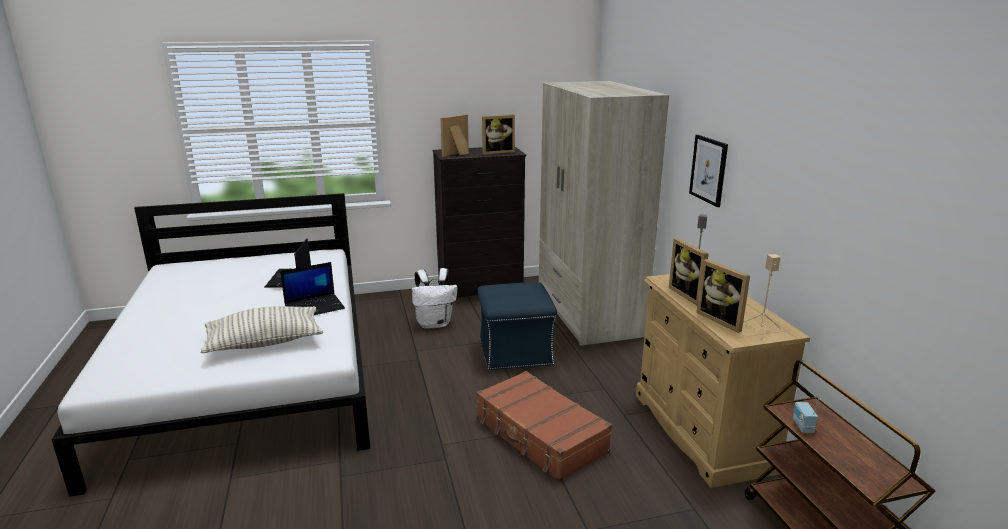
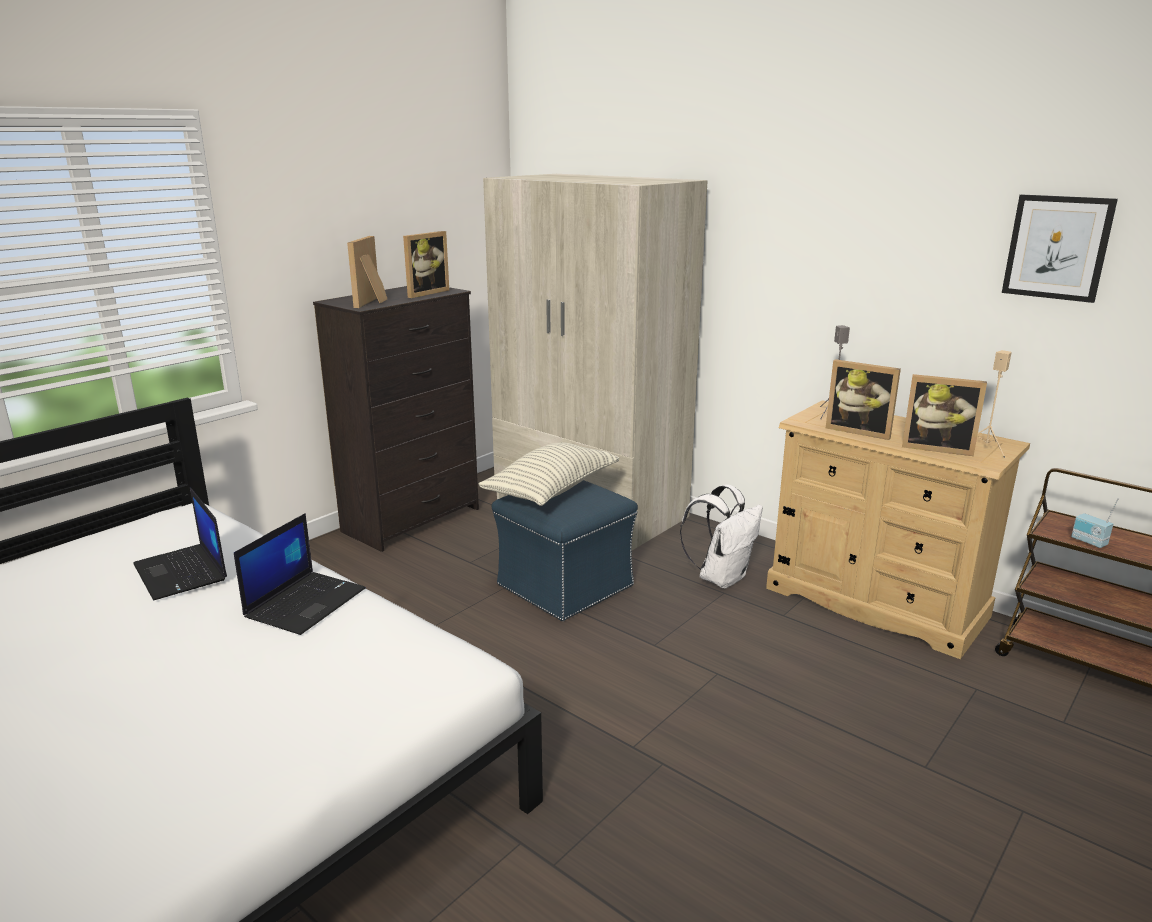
camera: 35 degrees left, 0 degrees up
pillow [201,306,323,353] -> pillow moved to [478,442,619,506]
white backpack [412,268,457,329] -> white backpack moved to [680,484,763,589]
brown suitcase [476,371,612,482] -> none
picture [689,135,728,207] -> picture moved to [1002,194,1118,303]

